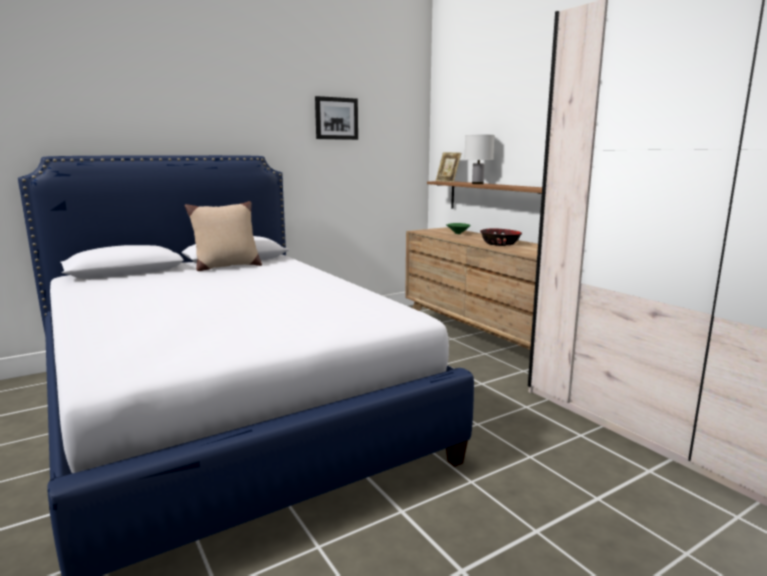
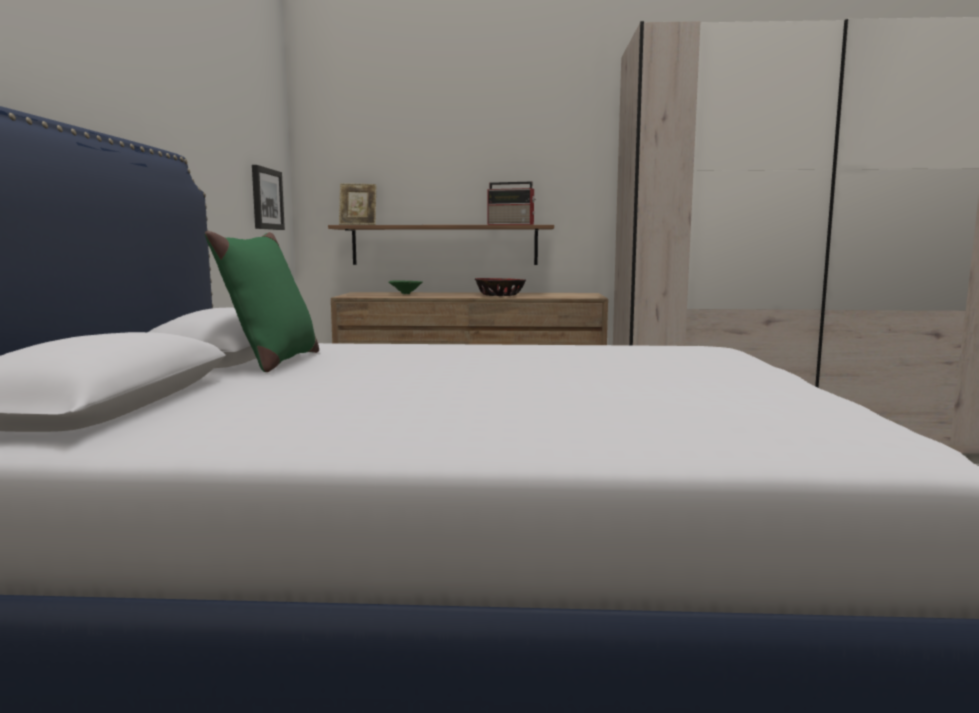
camera: 55 degrees left, 5 degrees down
beige pillow [184,201,262,271] -> green pillow [205,231,319,372]
picture [315,96,358,140] -> picture moved to [252,165,285,230]
white table lamp [464,135,495,184] -> none
none -> radio [487,182,536,225]

